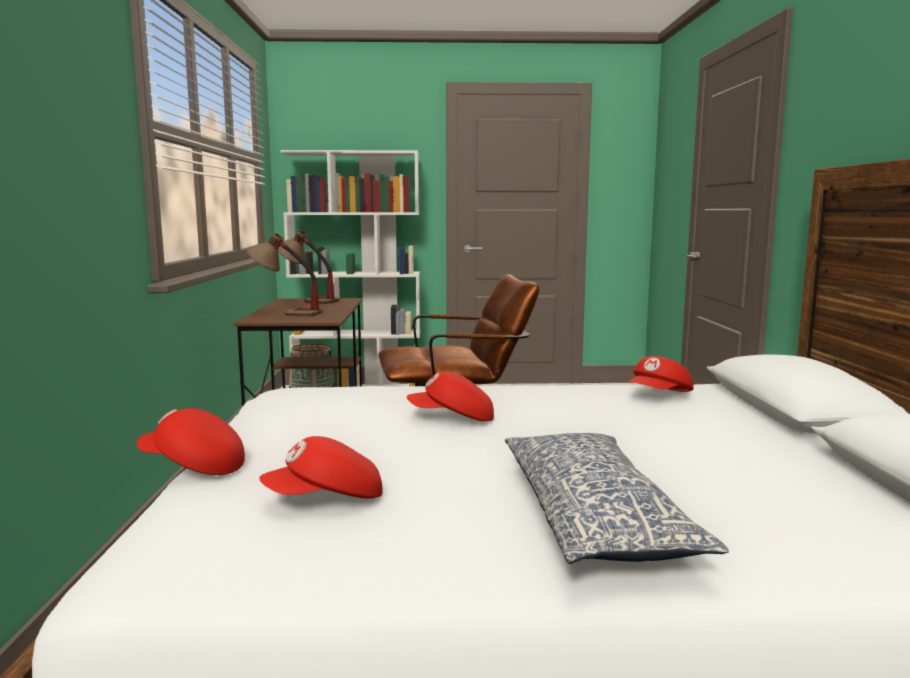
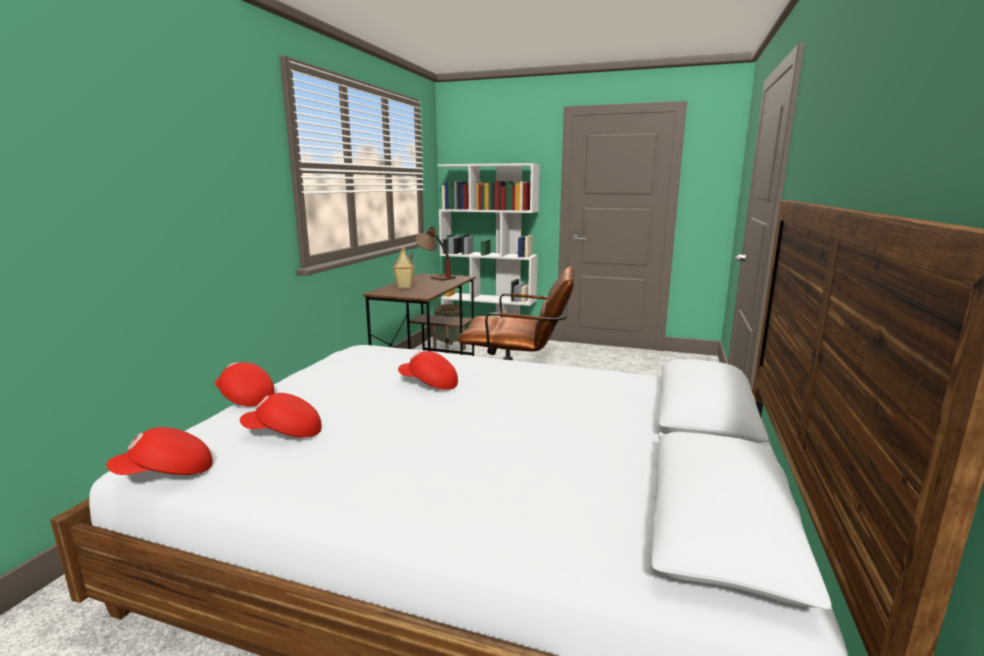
camera: 20 degrees right, 5 degrees up
table lamp [246,233,323,316] -> toy house [391,246,416,289]
pillow [505,433,729,564] -> none
red cap [628,356,694,392] -> red cap moved to [106,427,213,475]

